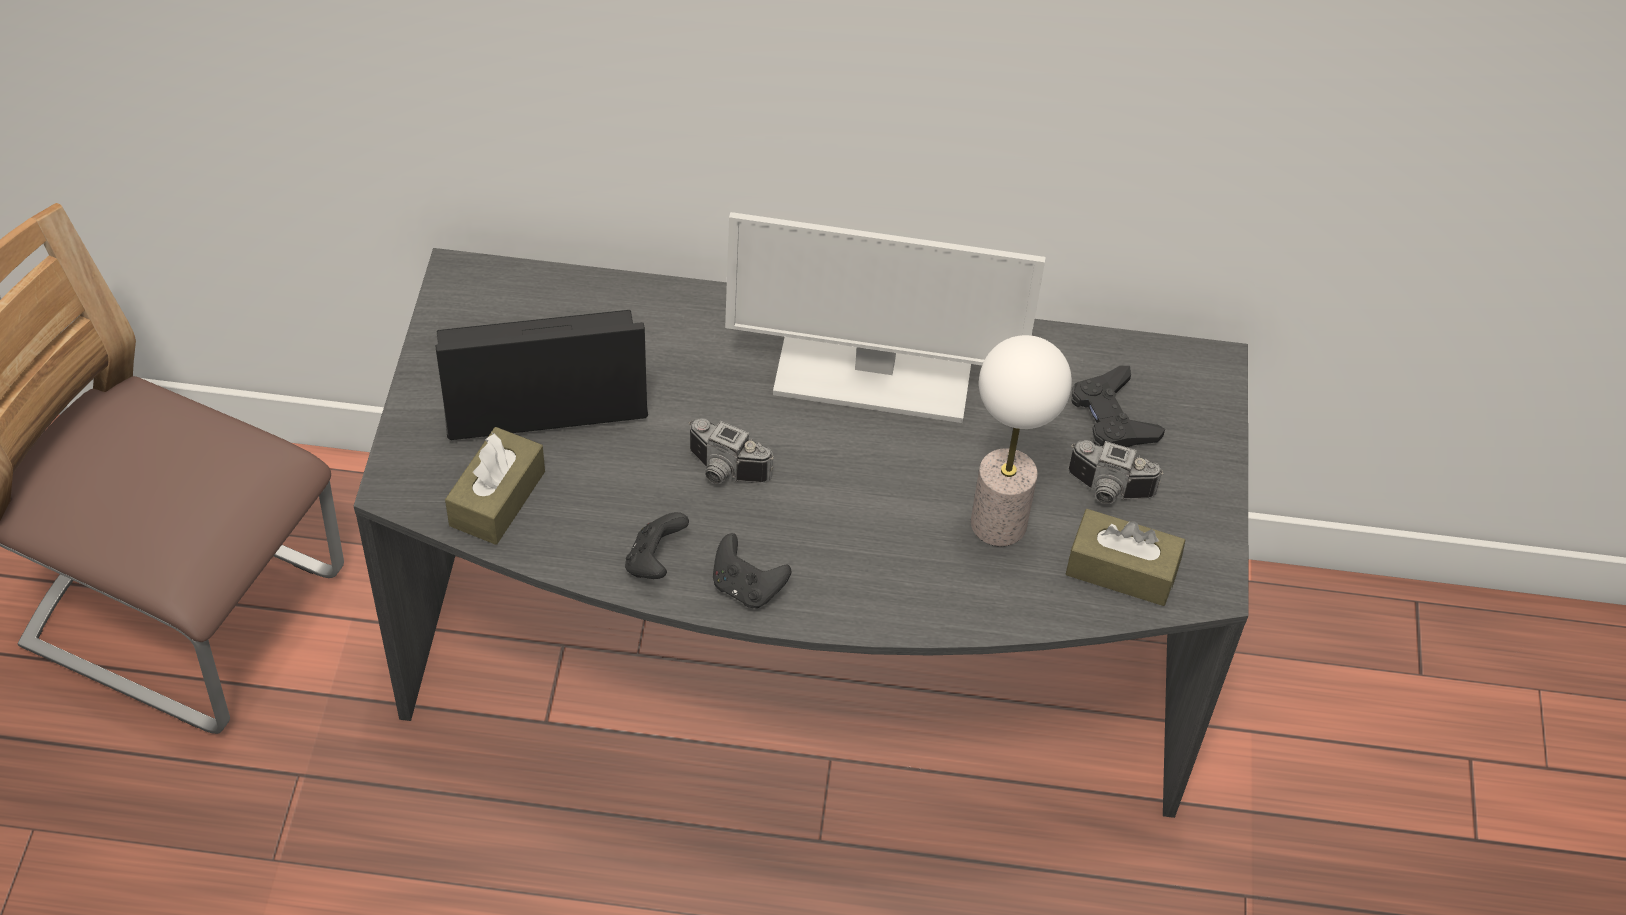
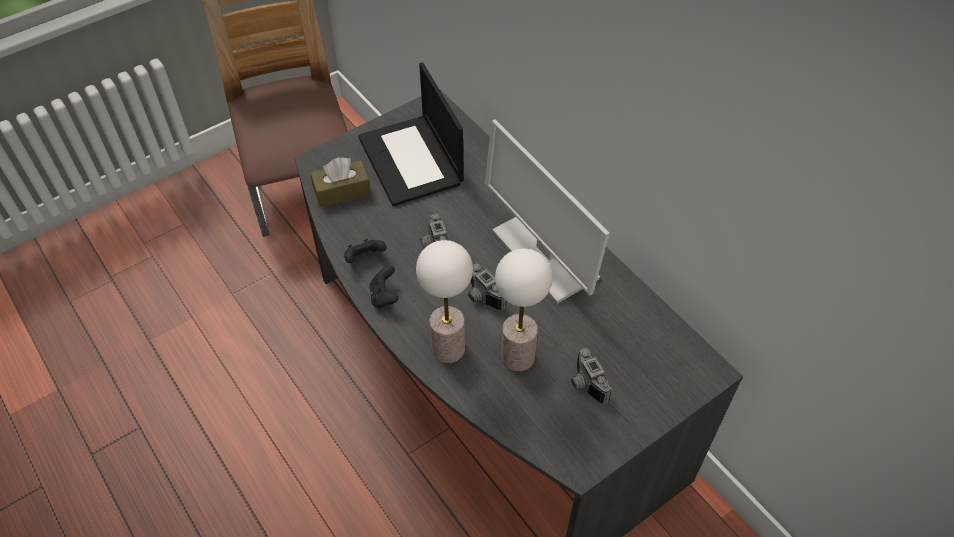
camera: 50 degrees right, 0 degrees up
laptop [436,310,648,440] -> laptop turned 150 degrees counterclockwise [358,62,464,206]
brown tissue box [1066,509,1185,606] -> none
black game controller [1071,366,1165,447] -> none
none -> table lamp [416,240,473,363]
none -> camera [468,263,507,311]

